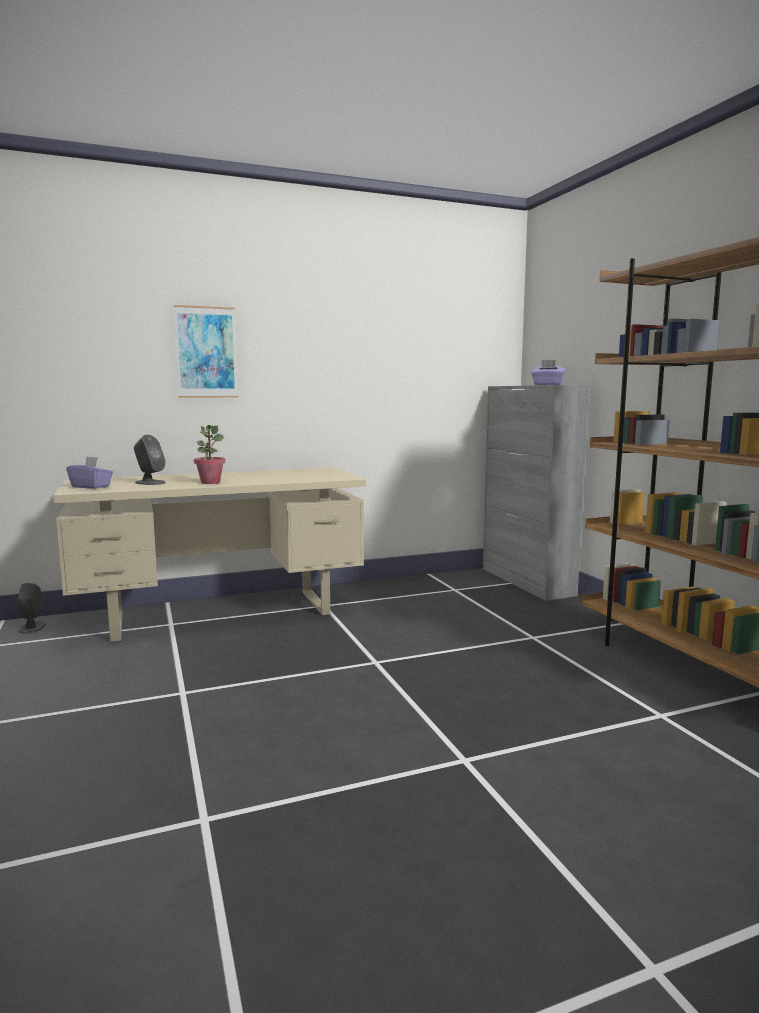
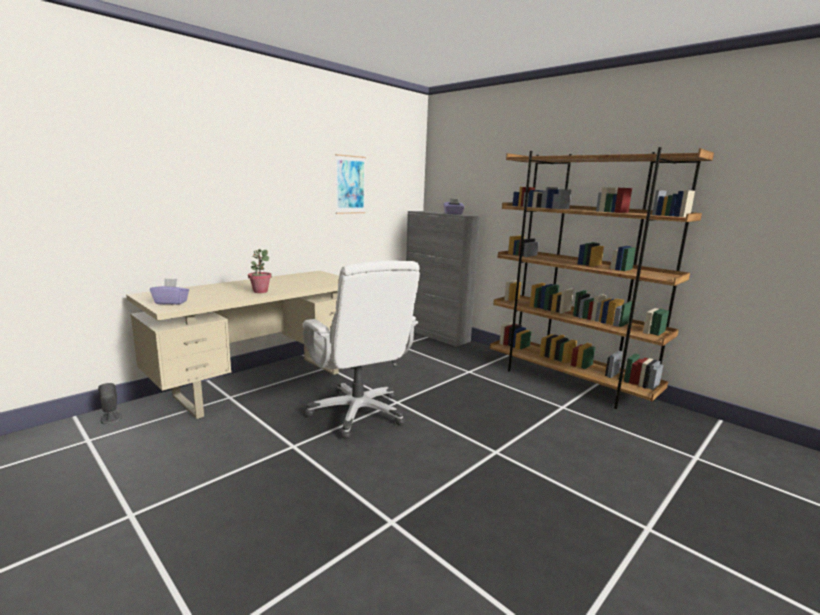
camera: 25 degrees left, 5 degrees up
grey speaker [134,435,165,485] -> none
picture [174,305,238,398] -> picture moved to [335,154,366,214]
none -> white office chair [303,260,420,439]

